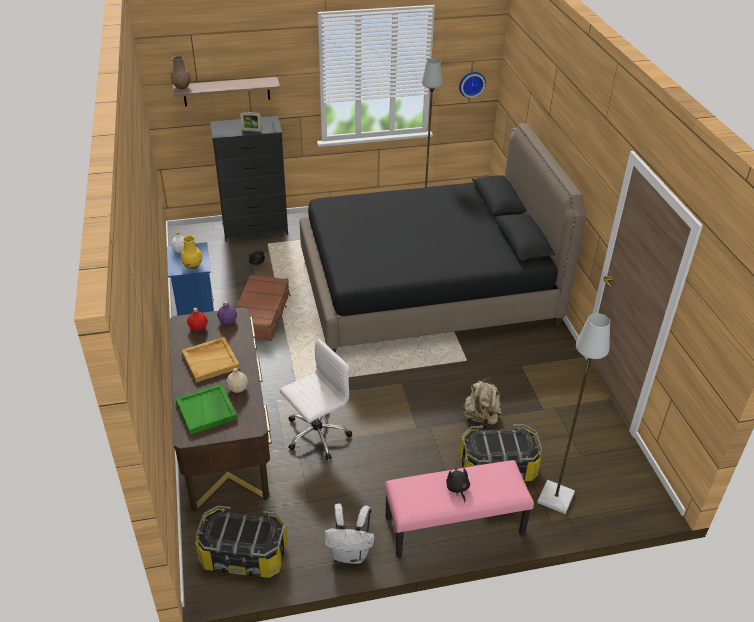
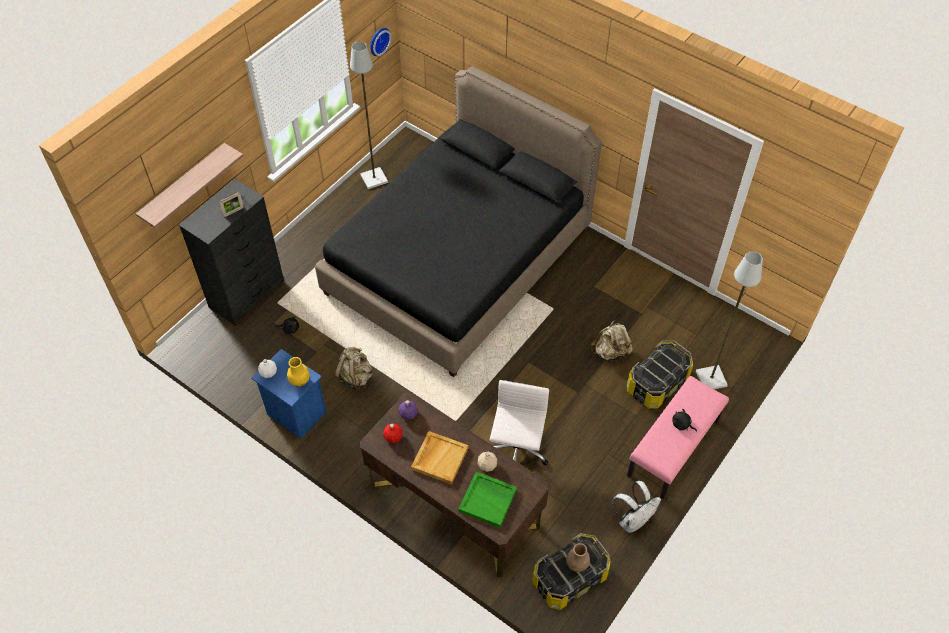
camera: 40 degrees left, 15 degrees up
brown vase [171,56,191,89] -> brown vase moved to [566,543,590,572]
brown suitcase [235,275,291,341] -> beige backpack [335,347,372,392]

